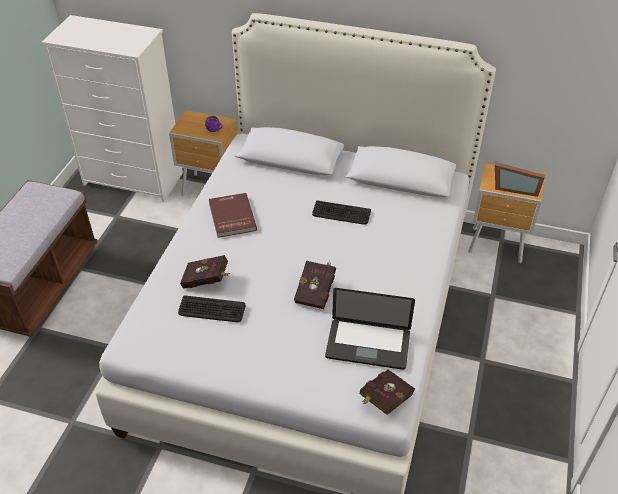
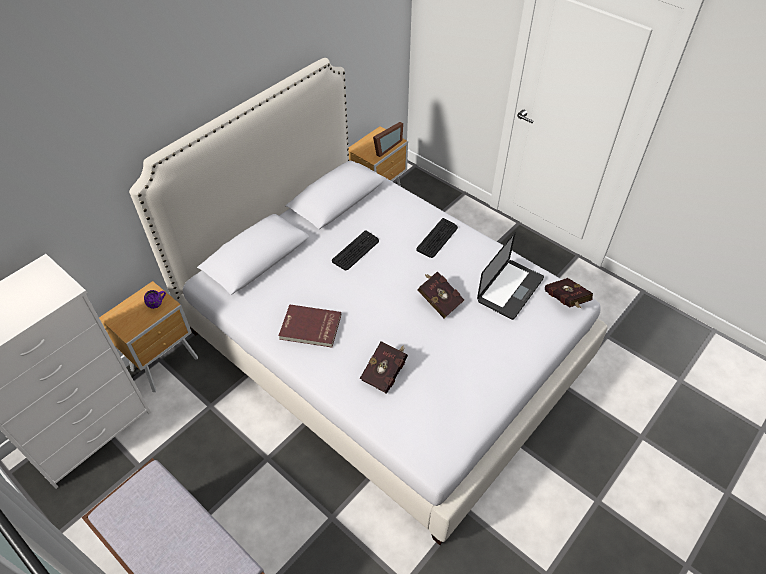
camera: 65 degrees left, 5 degrees up
keyboard [178,296,246,322] -> keyboard moved to [416,218,458,258]

